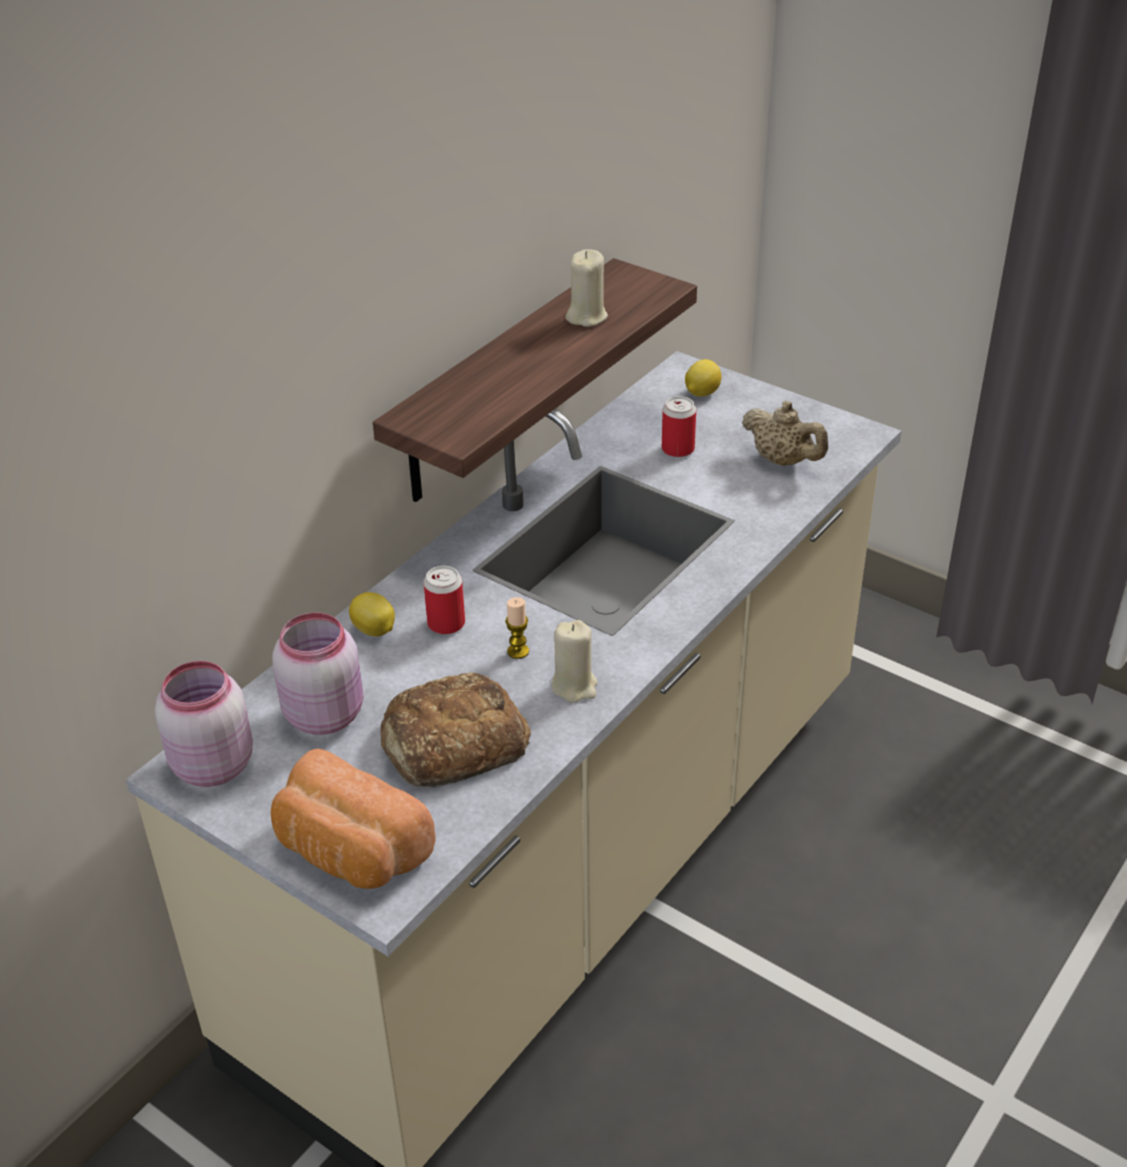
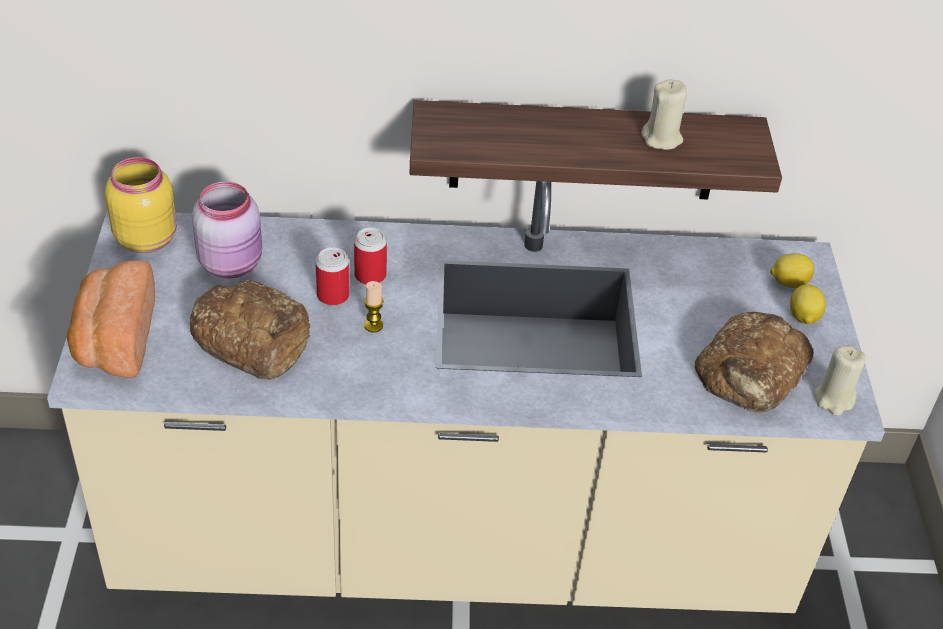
camera: 50 degrees right, 5 degrees up
pink jar [155,661,253,787] -> yellow jar [105,157,177,253]
lemon [349,592,395,637] -> lemon moved to [790,284,826,324]
beige candle [552,620,597,703] -> beige candle moved to [814,345,866,416]
can [662,396,696,457] -> can moved to [316,247,349,306]
beige teapot [742,401,828,466] -> bread [695,312,813,413]

